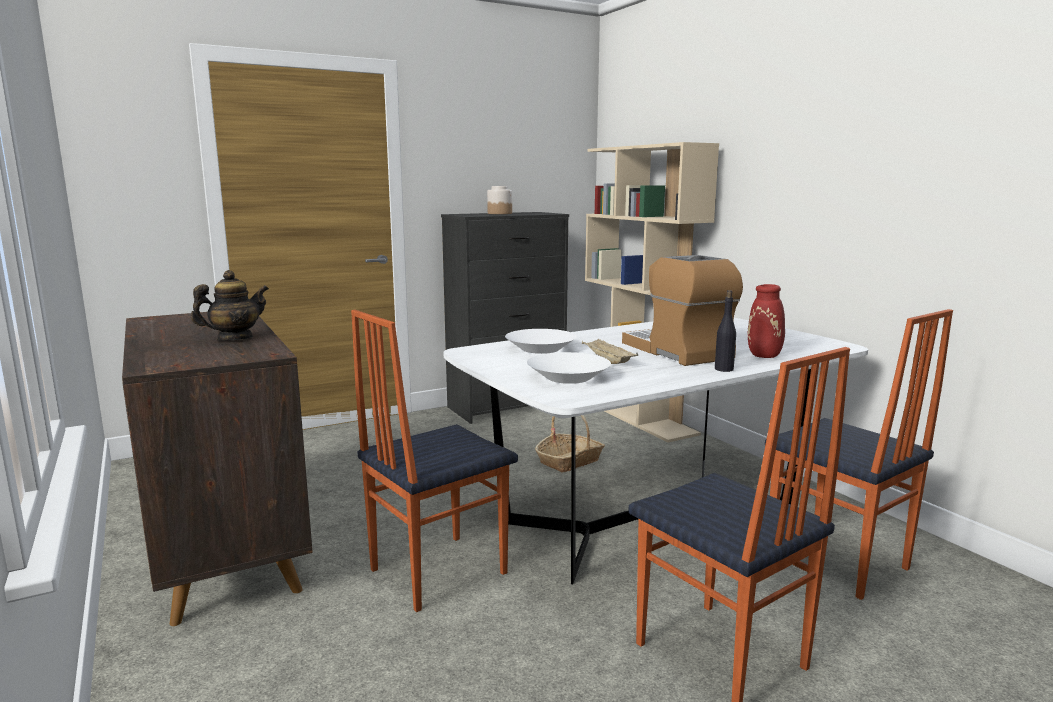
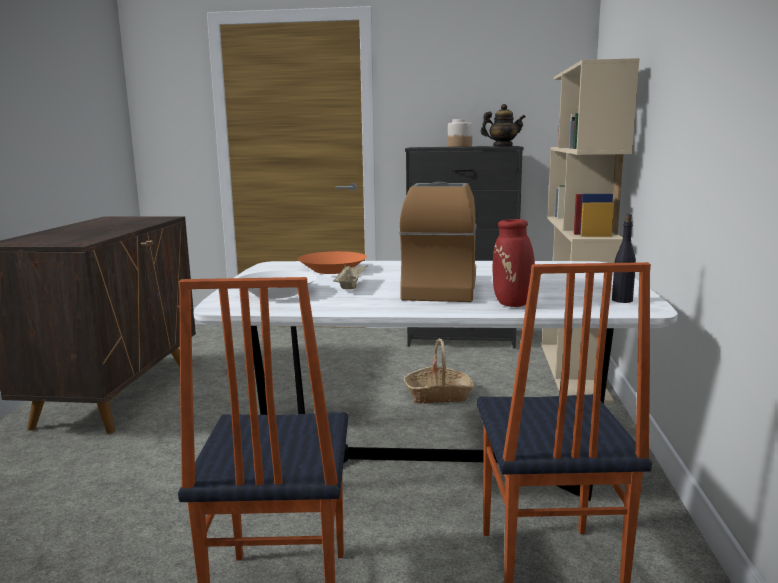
camera: 35 degrees right, 0 degrees up
teapot [191,270,269,340] -> teapot moved to [480,104,526,146]
chair [351,310,518,612] -> none
white bowl [505,329,577,354] -> orange bowl [297,251,367,274]
black bottle [715,290,736,372] -> black bottle moved to [612,214,636,303]

